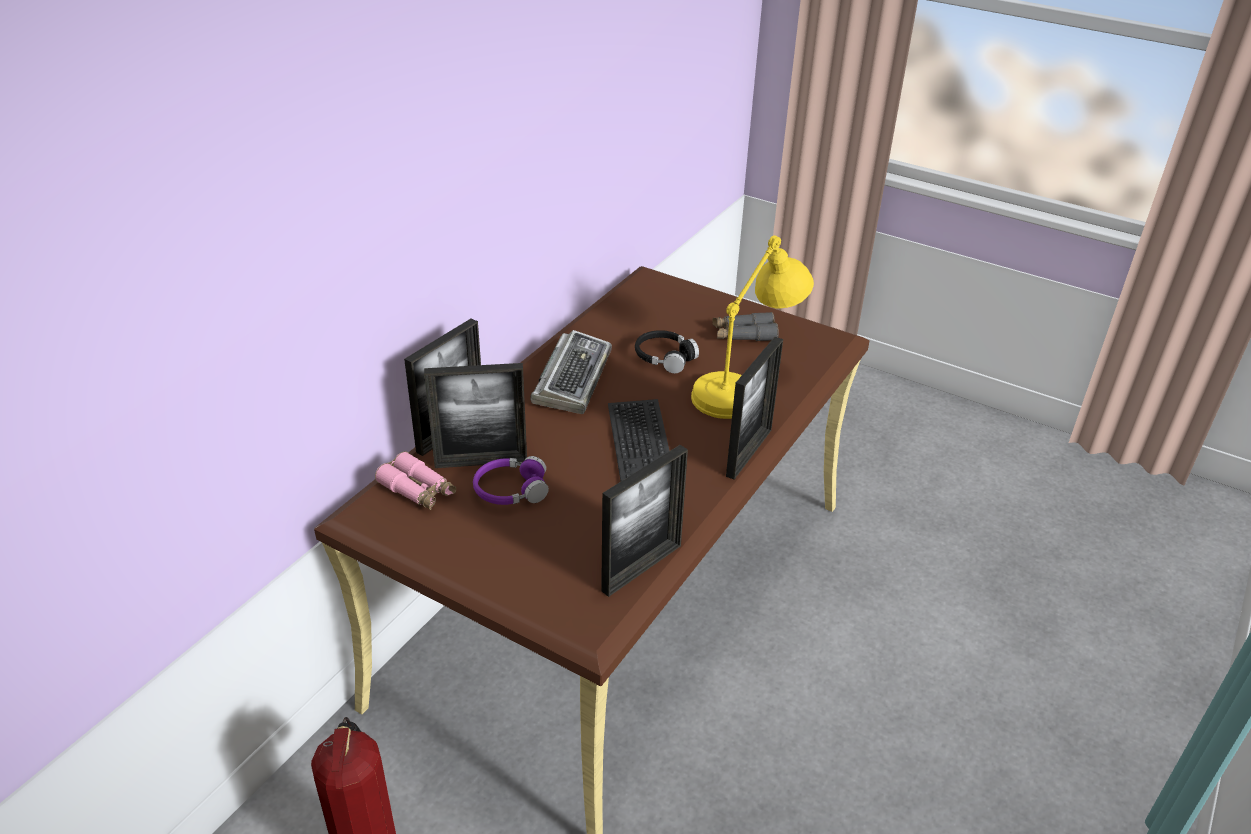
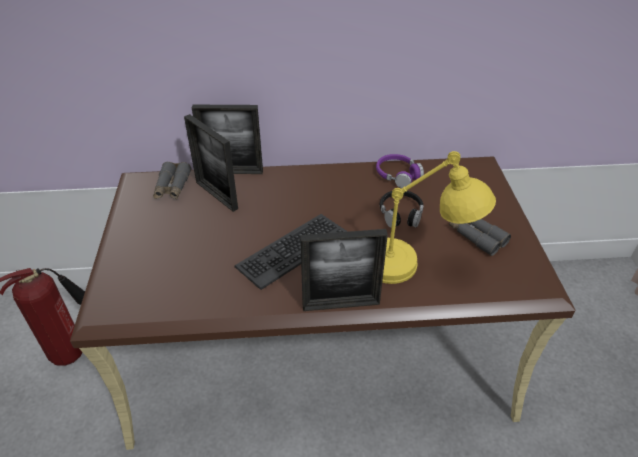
camera: 55 degrees right, 5 degrees up
pink binoculars [375,451,456,510] -> grey binoculars [153,162,191,199]
purple headphones [473,456,549,505] -> purple headphones moved to [376,154,424,188]
keyboard [530,330,612,414] -> none
picture frame [601,445,688,597] -> none

